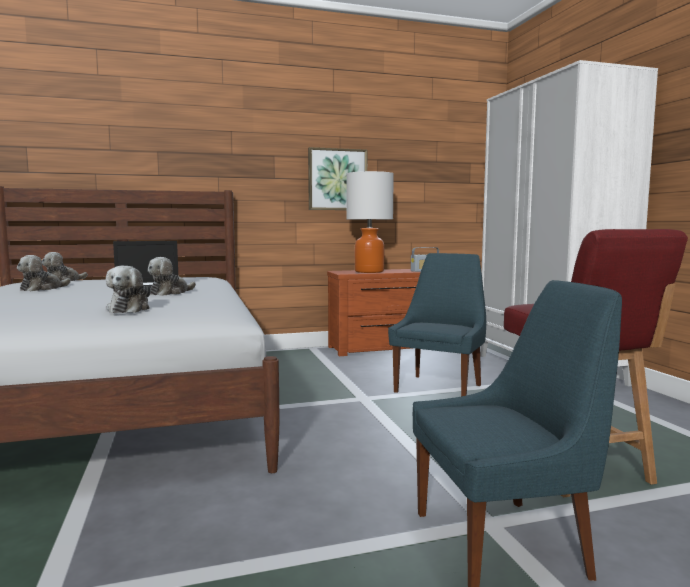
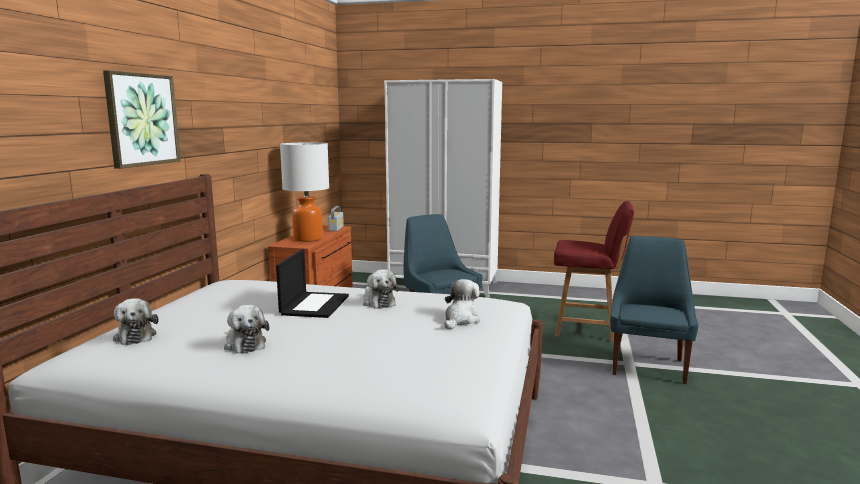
camera: 60 degrees left, 5 degrees up
plush toy [106,266,151,313] -> plush toy turned 90 degrees counterclockwise [444,279,480,329]
picture [308,147,367,210] -> picture moved to [103,70,181,169]

